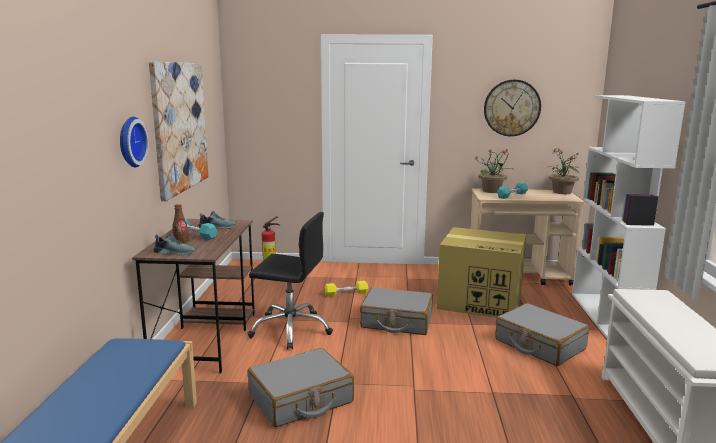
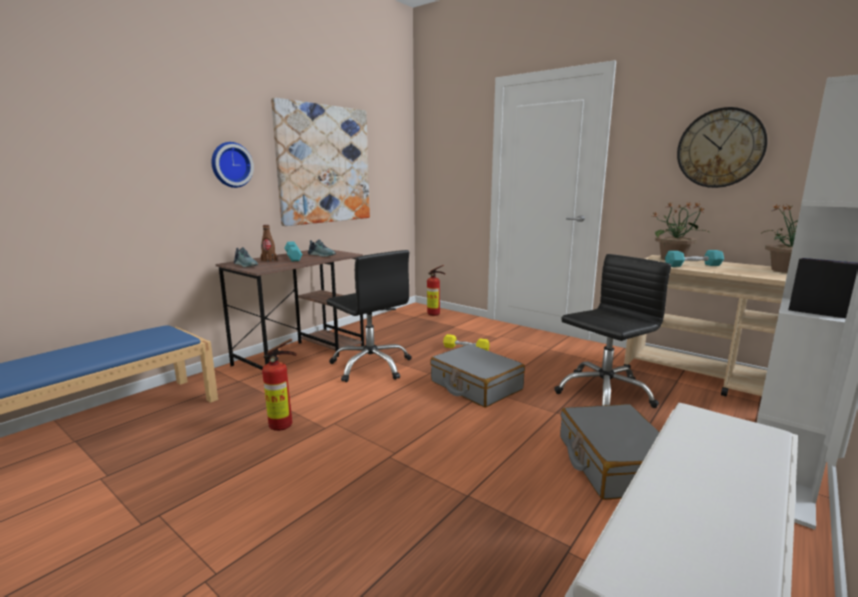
camera: 35 degrees right, 0 degrees up
grey suitcase [248,348,354,427] -> fire extinguisher [262,339,297,431]
cardboard box [437,227,526,318] -> black office chair [554,254,671,408]

